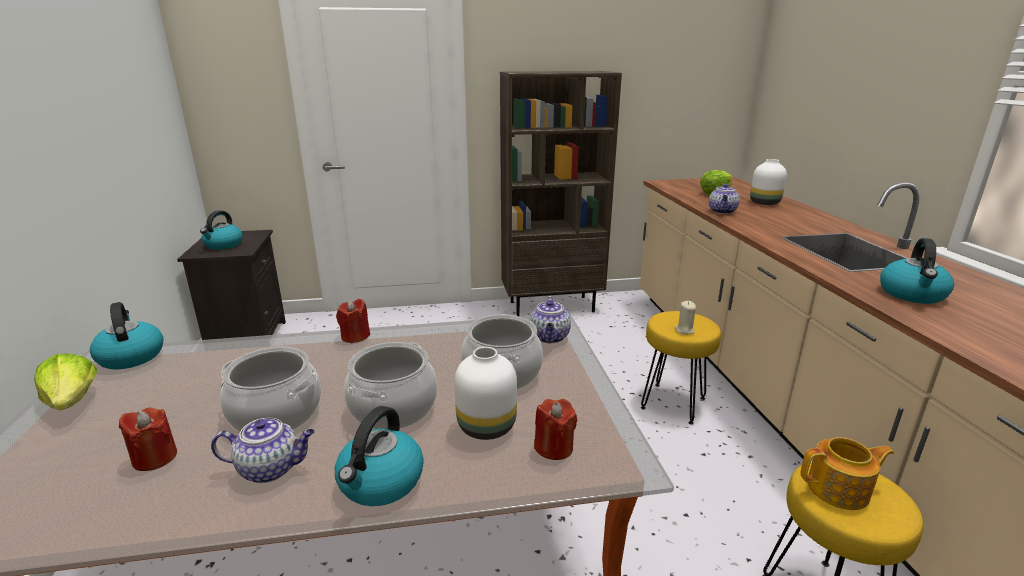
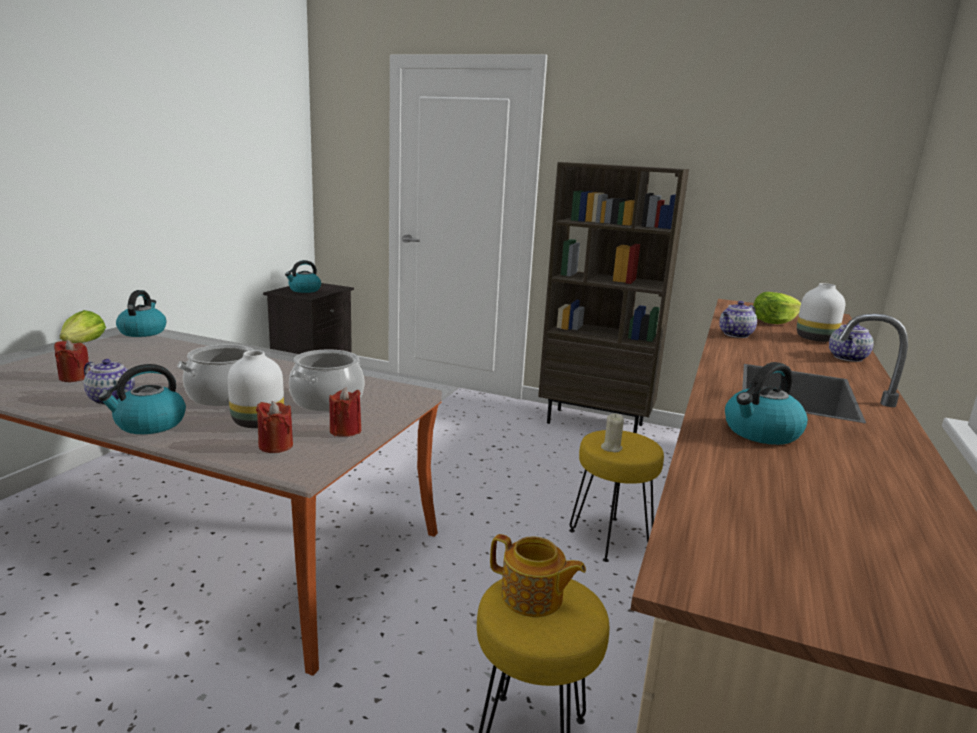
camera: 30 degrees right, 5 degrees down
cooking pot [220,347,321,432] -> none
red candle [336,299,370,343] -> red candle moved to [329,387,361,437]
teapot [529,297,571,343] -> teapot moved to [829,323,874,362]

